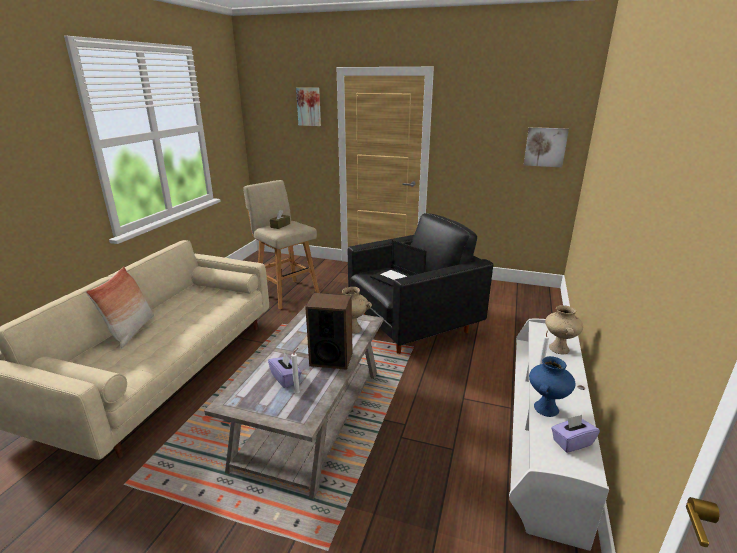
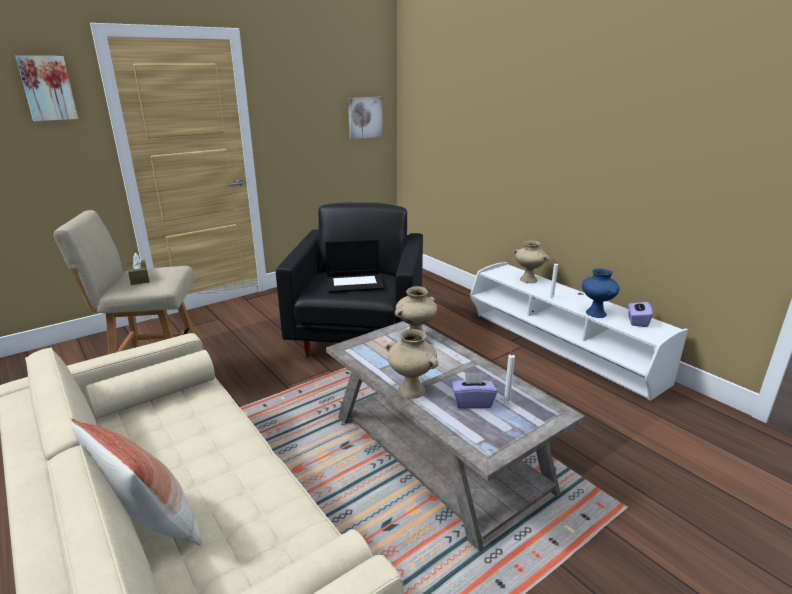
camera: 55 degrees left, 0 degrees up
speaker [305,293,353,370] -> none
none -> beige vase [386,329,439,399]

